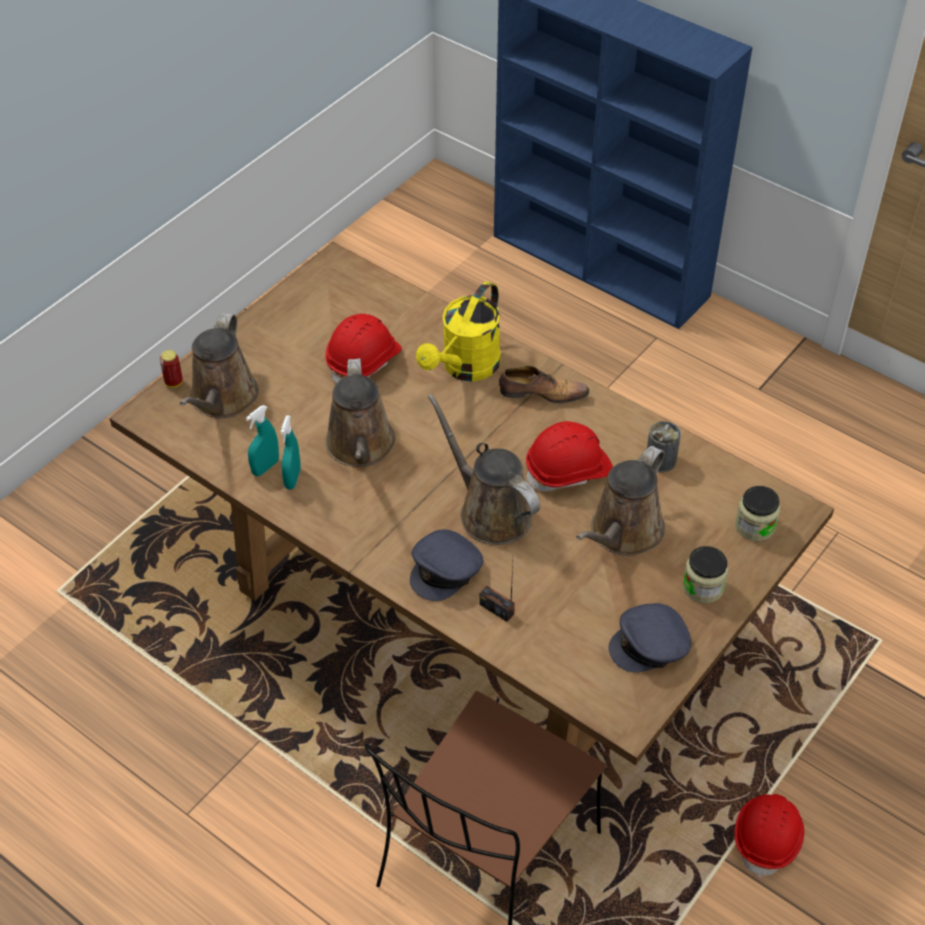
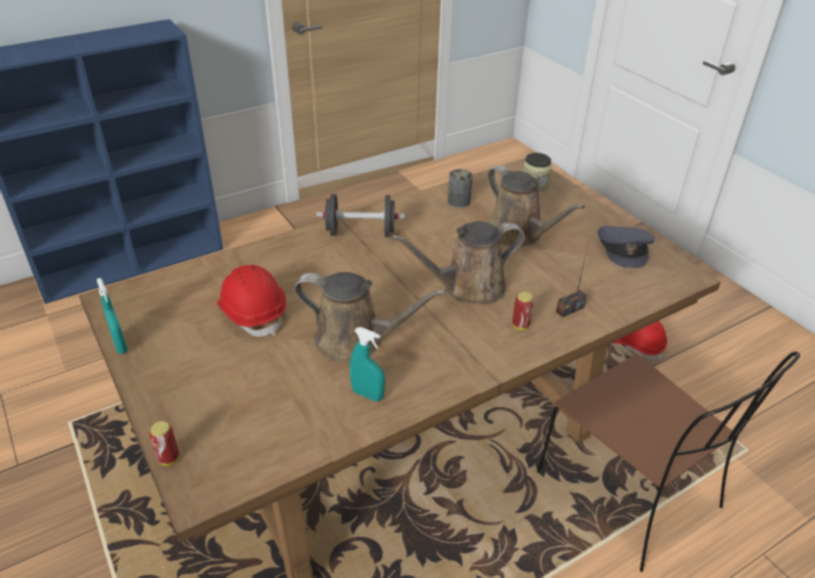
camera: 70 degrees left, 10 degrees down
brown watering can [180,313,259,418] -> none
turquoise spray bottle [246,405,279,476] -> turquoise spray bottle moved to [97,278,128,354]
grey cap [410,529,483,601] -> can [512,292,534,330]
yellow watering can [416,281,501,381] -> none
shoe [499,366,589,403] -> black dumbbell [316,194,405,237]
red hard hat [526,421,613,492] -> none
jar [683,546,728,603] -> none

